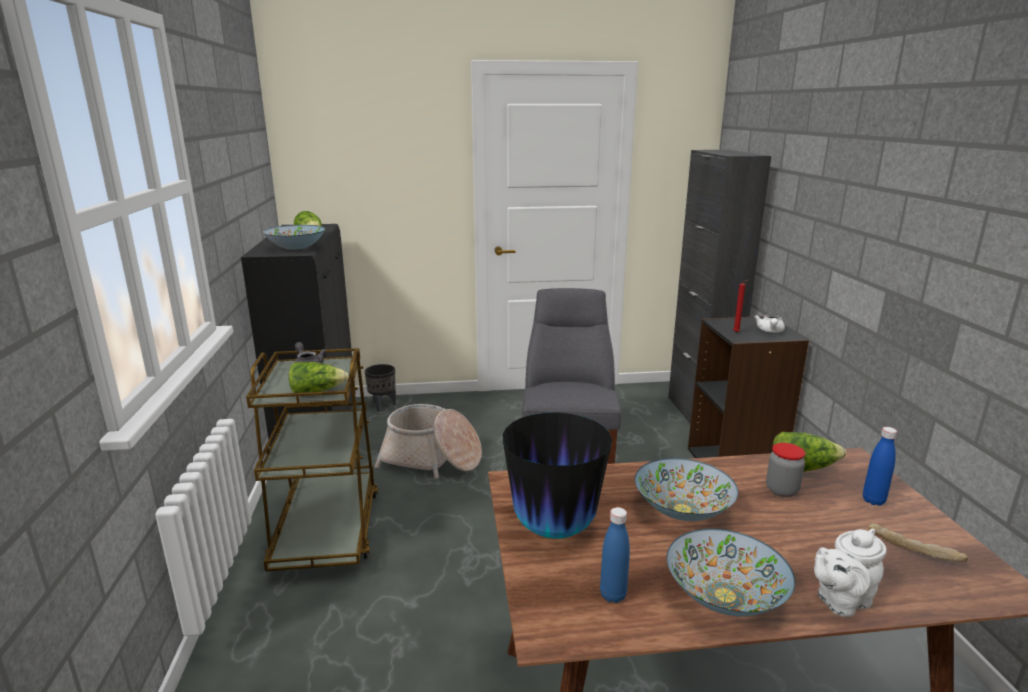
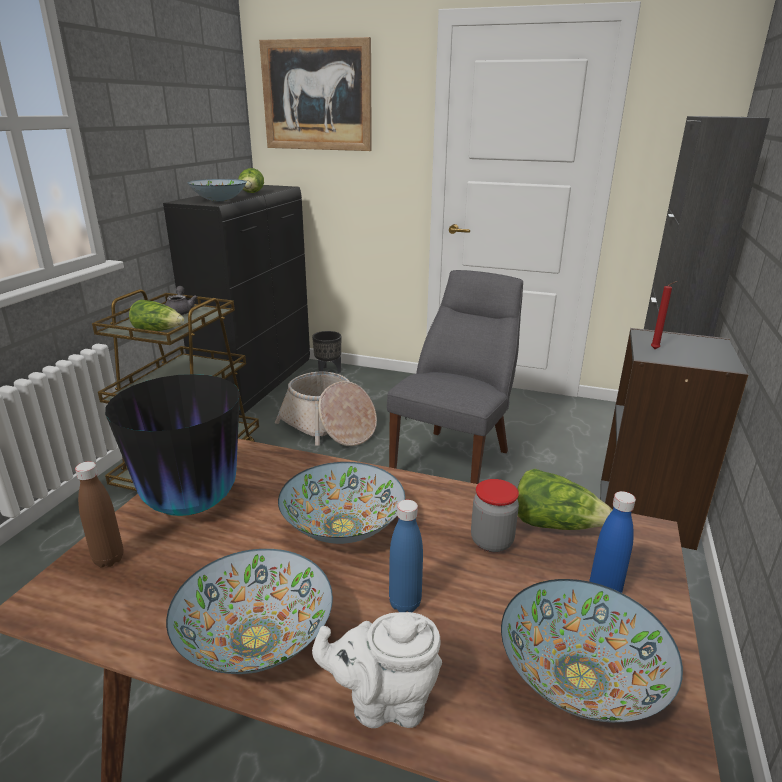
camera: 25 degrees right, 5 degrees up
blue bottle [600,507,630,603] -> blue bottle moved to [389,500,423,612]
white teapot [754,314,785,333] -> none
bread [868,524,968,562] -> bowl [501,579,683,723]
none -> brown bottle [75,461,124,567]
none -> picture [259,37,372,151]

